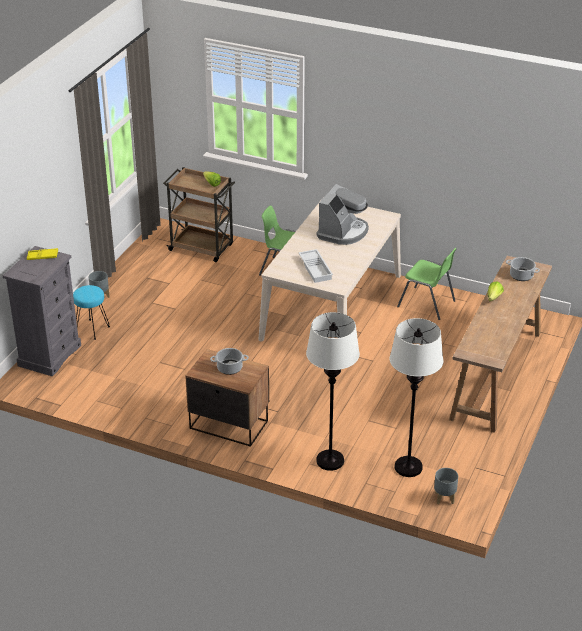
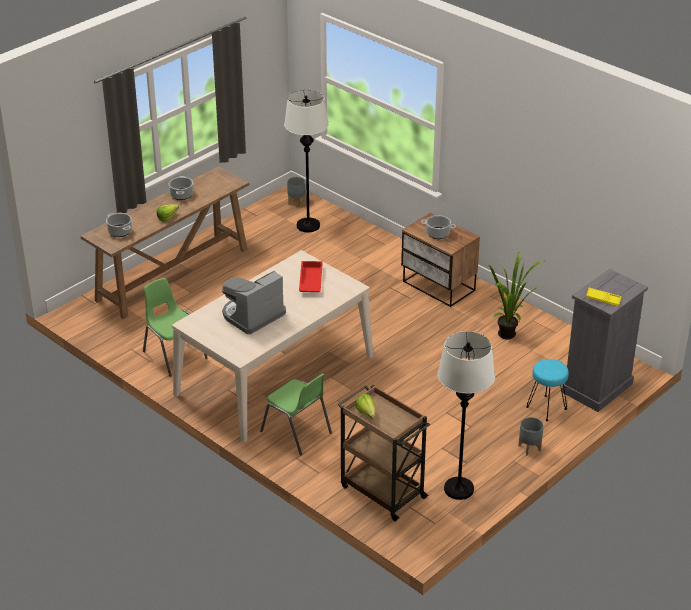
camera: 160 degrees left, 0 degrees up
white tray [298,249,333,283] -> red tray [299,261,323,292]
white floor lamp [306,312,360,471] -> white floor lamp moved to [438,331,495,500]
none -> cooking pot [168,176,193,200]
none -> potted plant [489,252,546,339]

